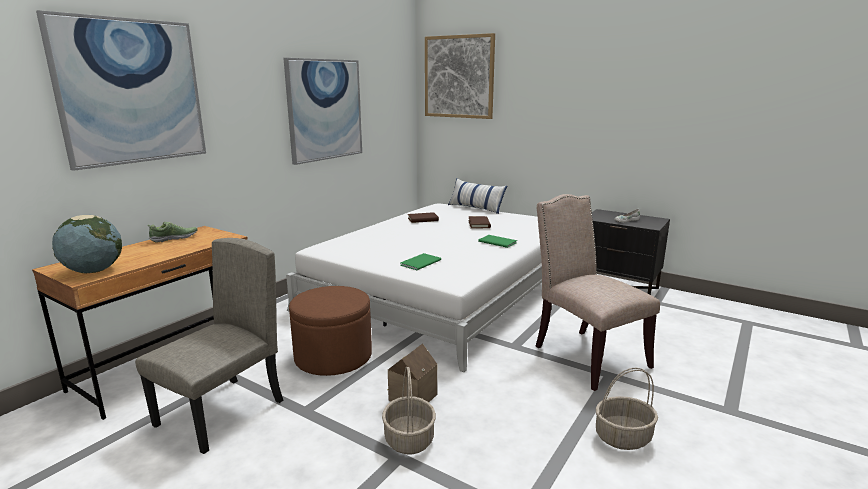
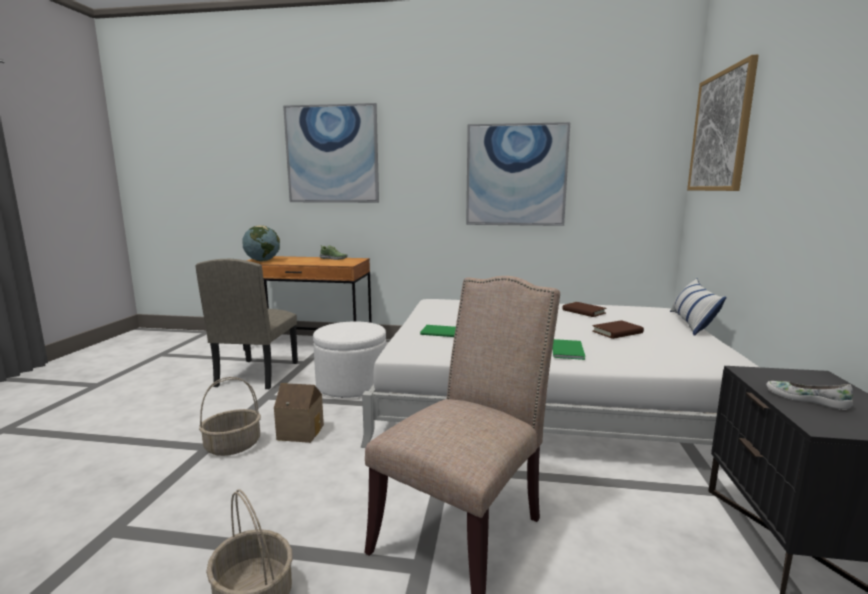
camera: 65 degrees right, 5 degrees down
beige chair [135,238,283,454] -> beige chair turned 90 degrees clockwise [196,259,298,389]
brown ottoman [289,286,372,376] -> white ottoman [313,321,386,398]

